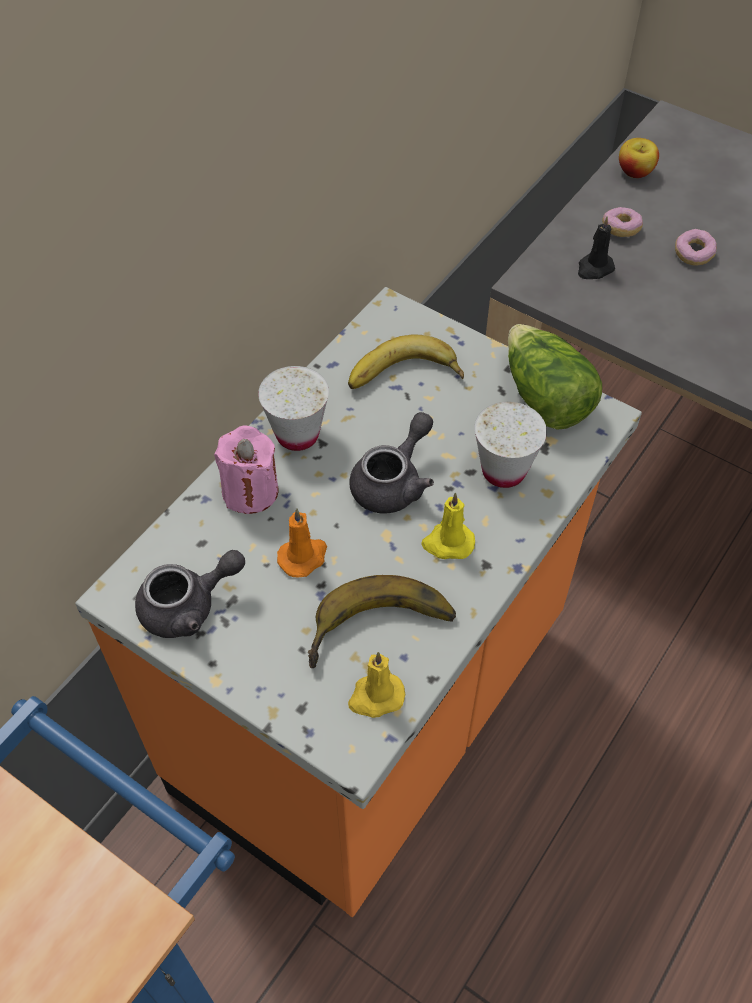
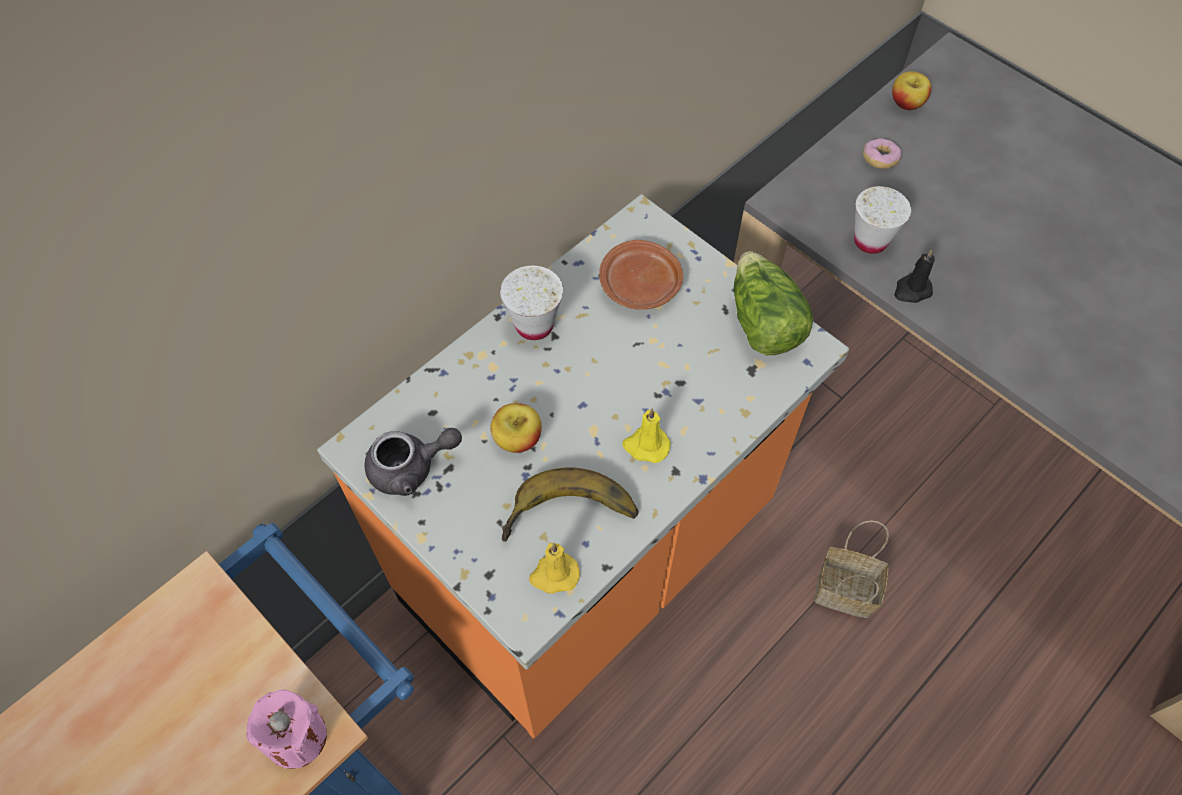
camera: 10 degrees right, 5 degrees up
pink candle [214,425,279,514] -> pink candle moved to [247,689,327,769]
orange candle [277,508,327,577] -> apple [491,403,542,453]
banana [348,334,464,389] -> brown plate [599,240,683,310]
grey teapot [349,412,434,514] -> none
white cup [474,402,547,488] -> white cup moved to [854,186,911,254]
black candle [578,216,615,279] -> black candle moved to [894,249,935,303]
donut [675,229,717,266] -> none
none -> basket [815,520,889,618]

